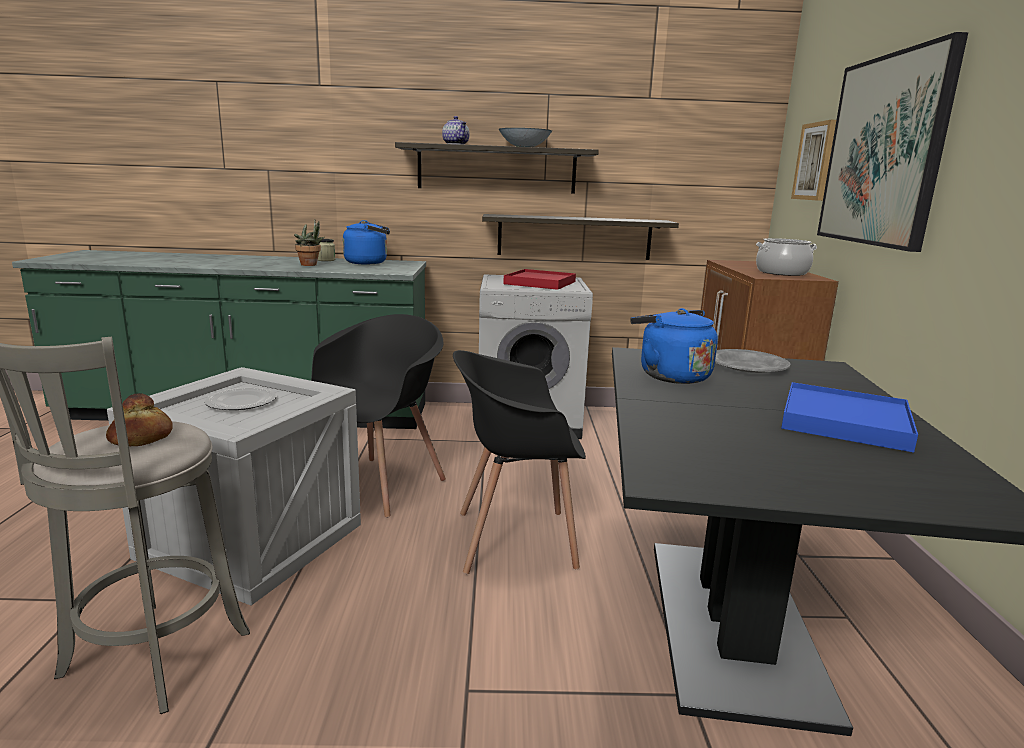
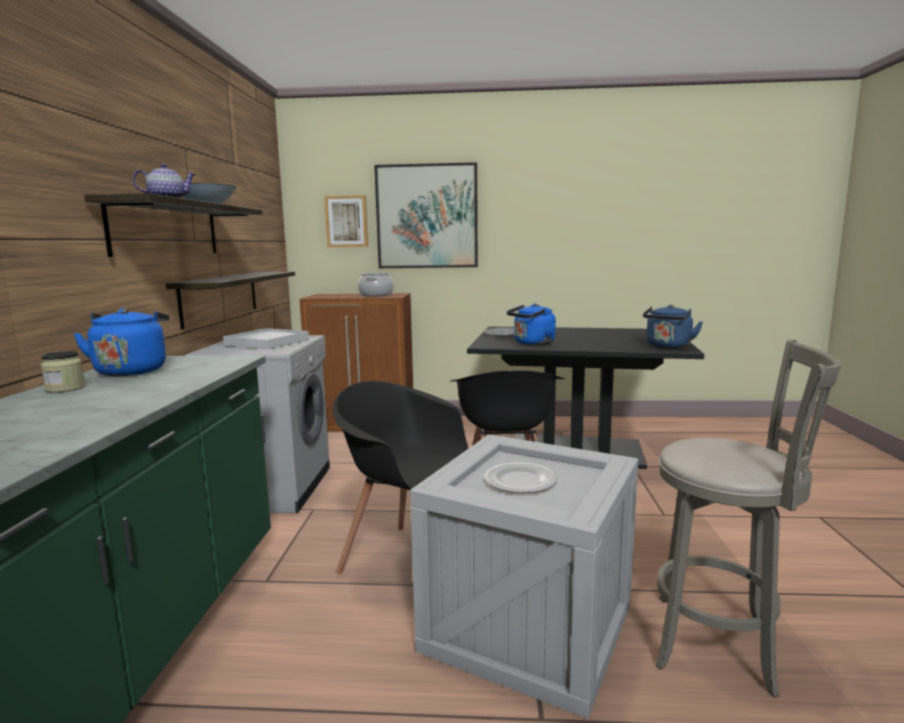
camera: 85 degrees left, 5 degrees down
bread [106,393,173,446] -> none
potted plant [294,220,325,266] -> none
red tray [503,269,576,290] -> white tray [223,328,309,349]
blue tray [781,382,918,452] -> none
none -> blue kettle [643,305,703,348]

